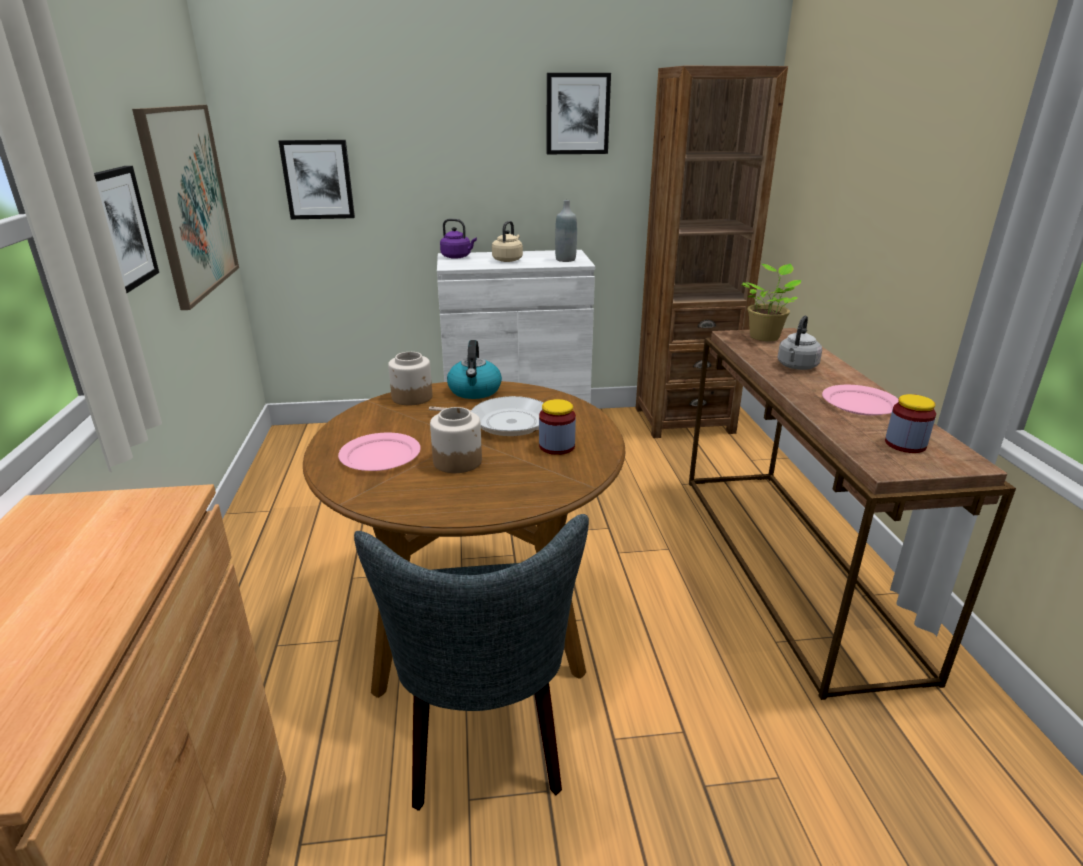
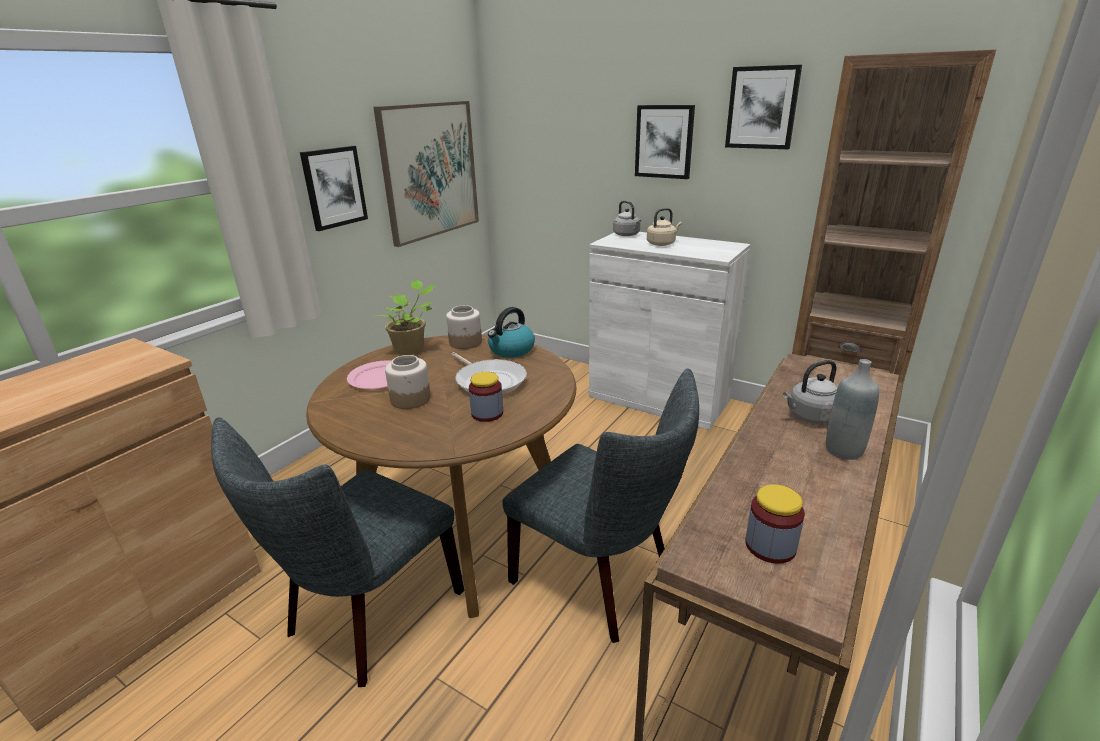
camera: 40 degrees right, 0 degrees up
picture [279,140,355,219] -> picture moved to [635,105,695,179]
purple kettle [440,219,477,259] -> grey kettle [613,200,641,236]
grey bottle [555,200,577,262] -> grey bottle moved to [826,359,879,460]
potted plant [741,264,801,341] -> potted plant moved to [377,280,435,355]
pink plate [822,385,899,416] -> none
none -> grey chair [502,369,699,643]

